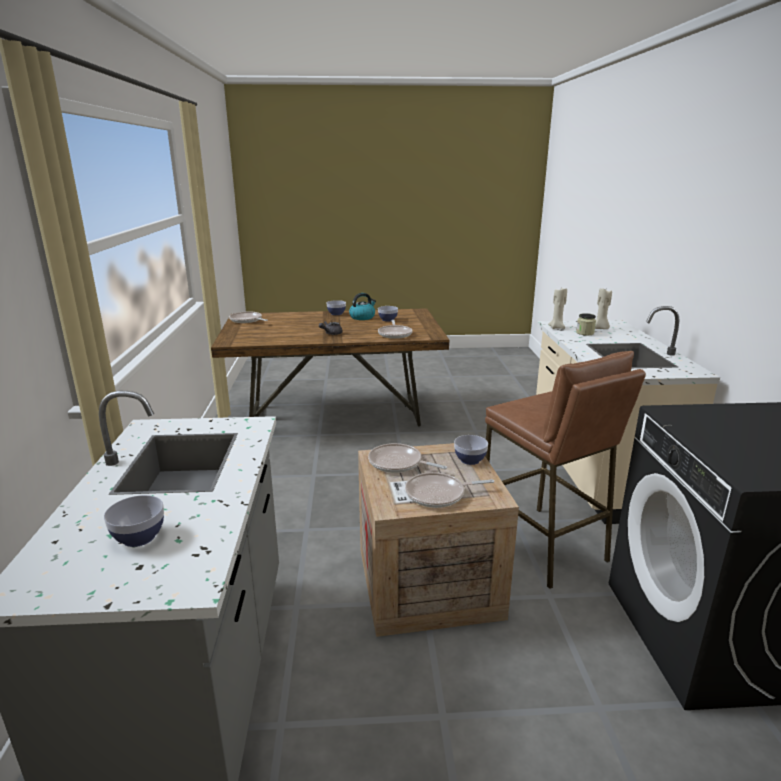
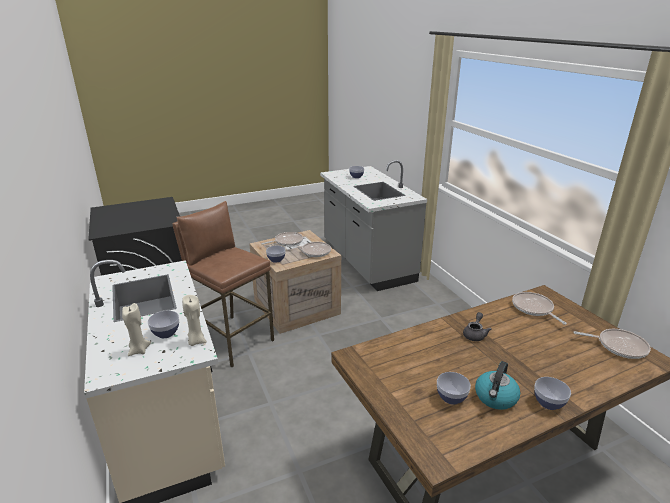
camera: 160 degrees right, 5 degrees up
frying pan [378,320,413,339] -> frying pan moved to [512,292,567,325]
jar [576,313,596,335] -> bowl [148,311,179,338]

